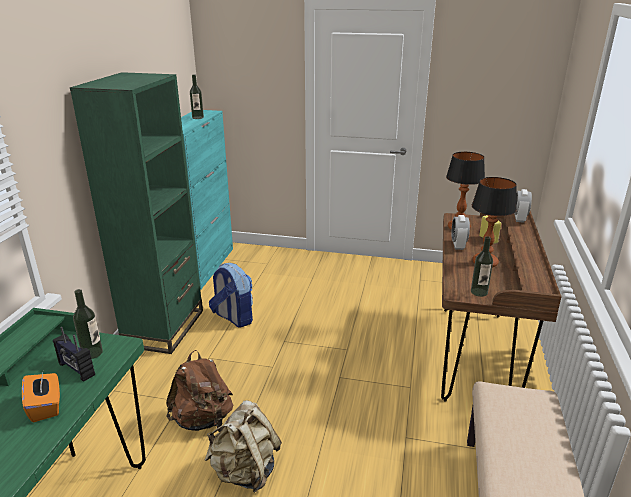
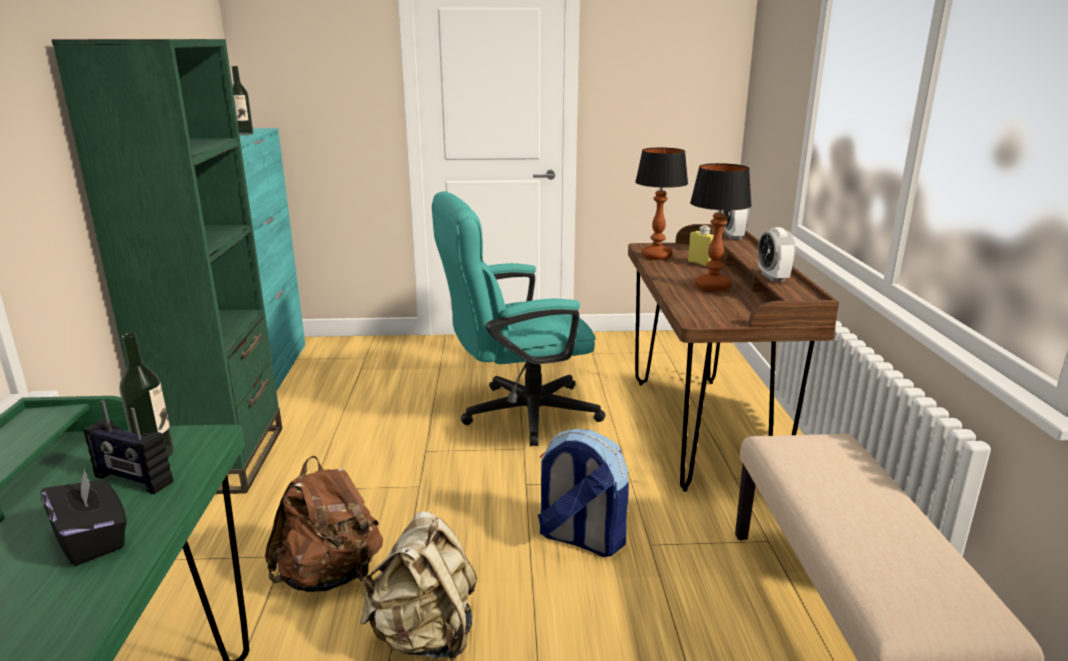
camera: 15 degrees left, 5 degrees down
orange tissue box [22,369,60,422] -> black tissue box [41,468,127,566]
backpack [209,263,253,327] -> backpack moved to [538,429,629,557]
alarm clock [451,215,470,250] -> alarm clock moved to [758,227,796,282]
bottle [471,236,493,297] -> none
none -> turquoise office chair [432,191,605,446]

